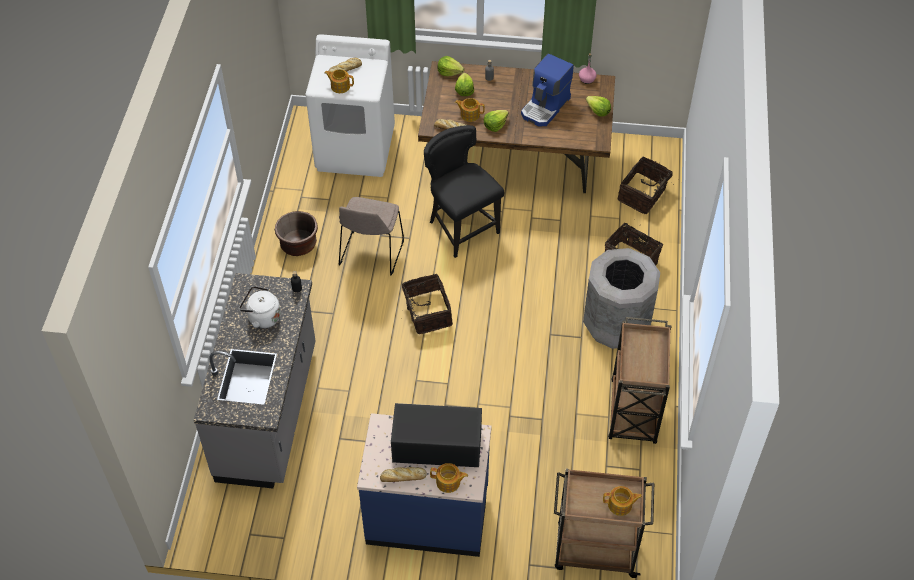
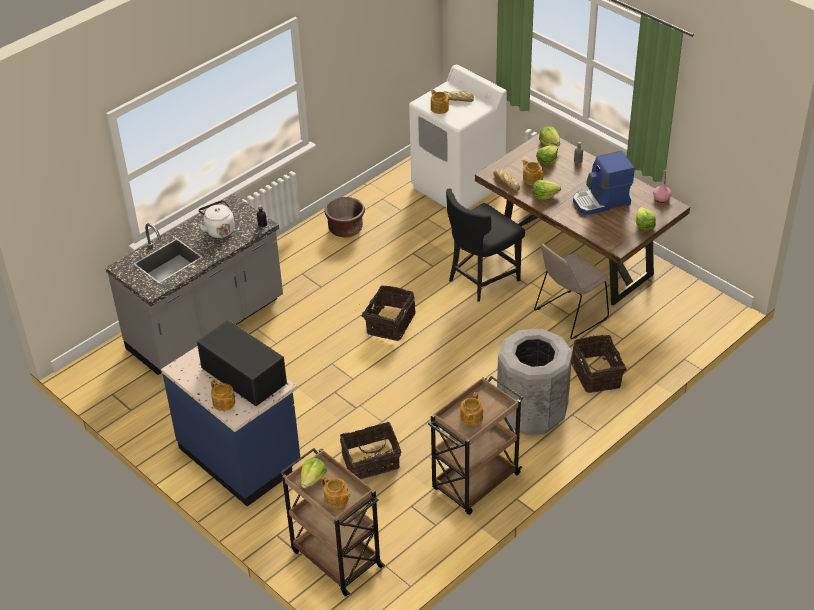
camera: 40 degrees right, 10 degrees down
beige chair [339,197,404,275] -> beige chair moved to [534,243,609,339]
bread [380,467,427,482] -> none
black chair [424,125,504,258] -> black chair turned 135 degrees counterclockwise [446,189,525,302]
basket [617,156,679,214] -> basket moved to [340,422,401,479]
none -> lettuce [301,458,327,488]
none -> teapot [460,392,483,426]

